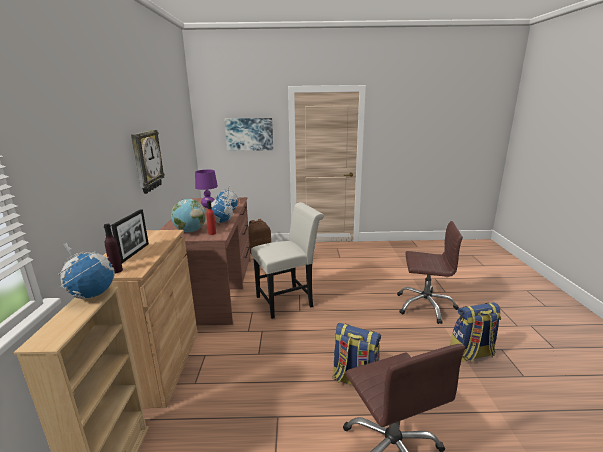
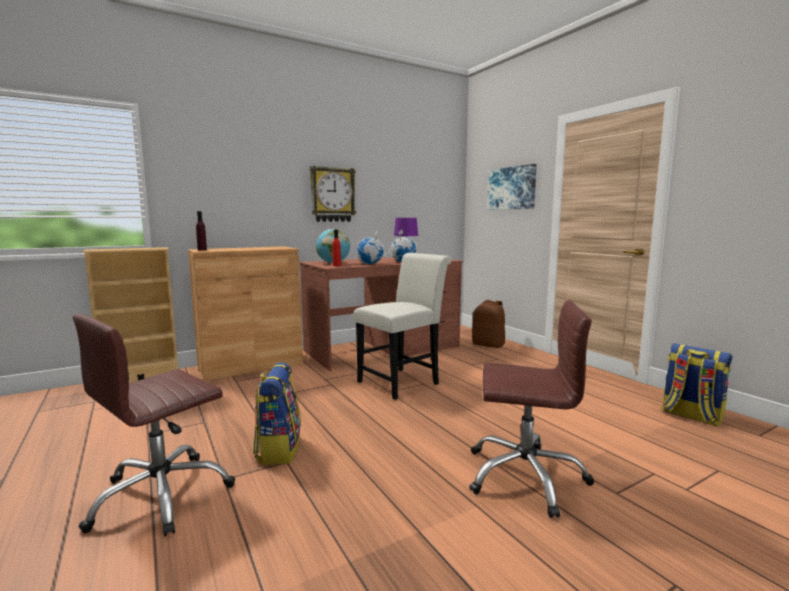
camera: 60 degrees right, 10 degrees down
globe [58,243,115,299] -> none
picture frame [111,209,149,263] -> none
white chair [251,202,324,319] -> white chair turned 75 degrees counterclockwise [353,253,452,400]
brown office chair [397,221,463,324] -> brown office chair turned 60 degrees counterclockwise [469,300,594,518]
backpack [450,303,501,362] -> backpack moved to [661,344,732,427]

